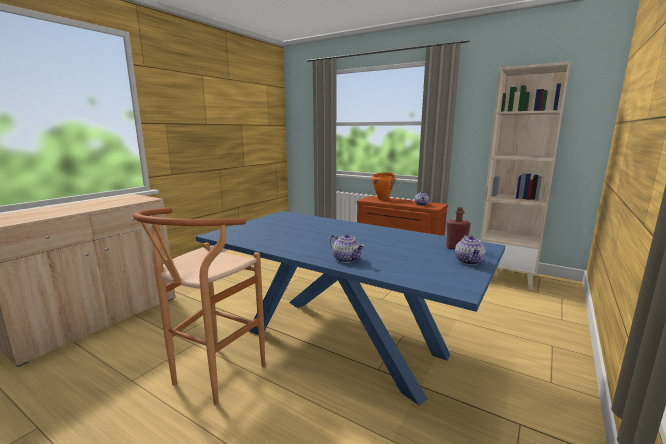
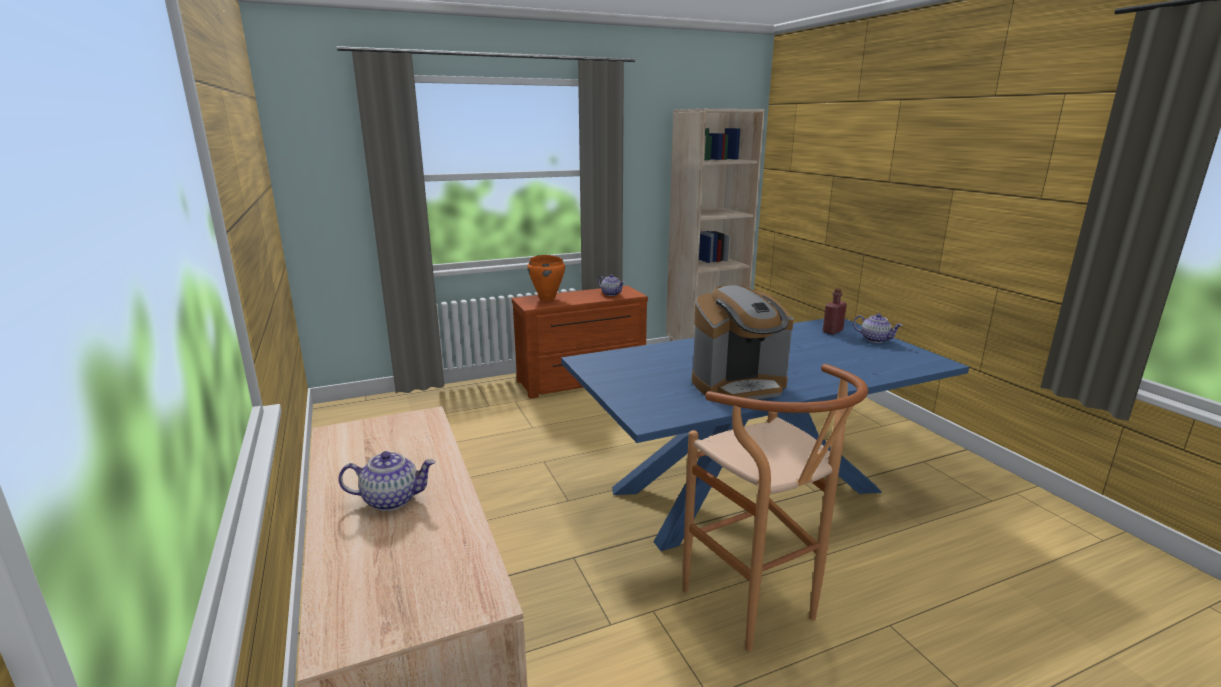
camera: 55 degrees left, 5 degrees up
teapot [330,233,365,263] -> teapot moved to [338,451,436,511]
none -> coffee machine [692,285,794,400]

